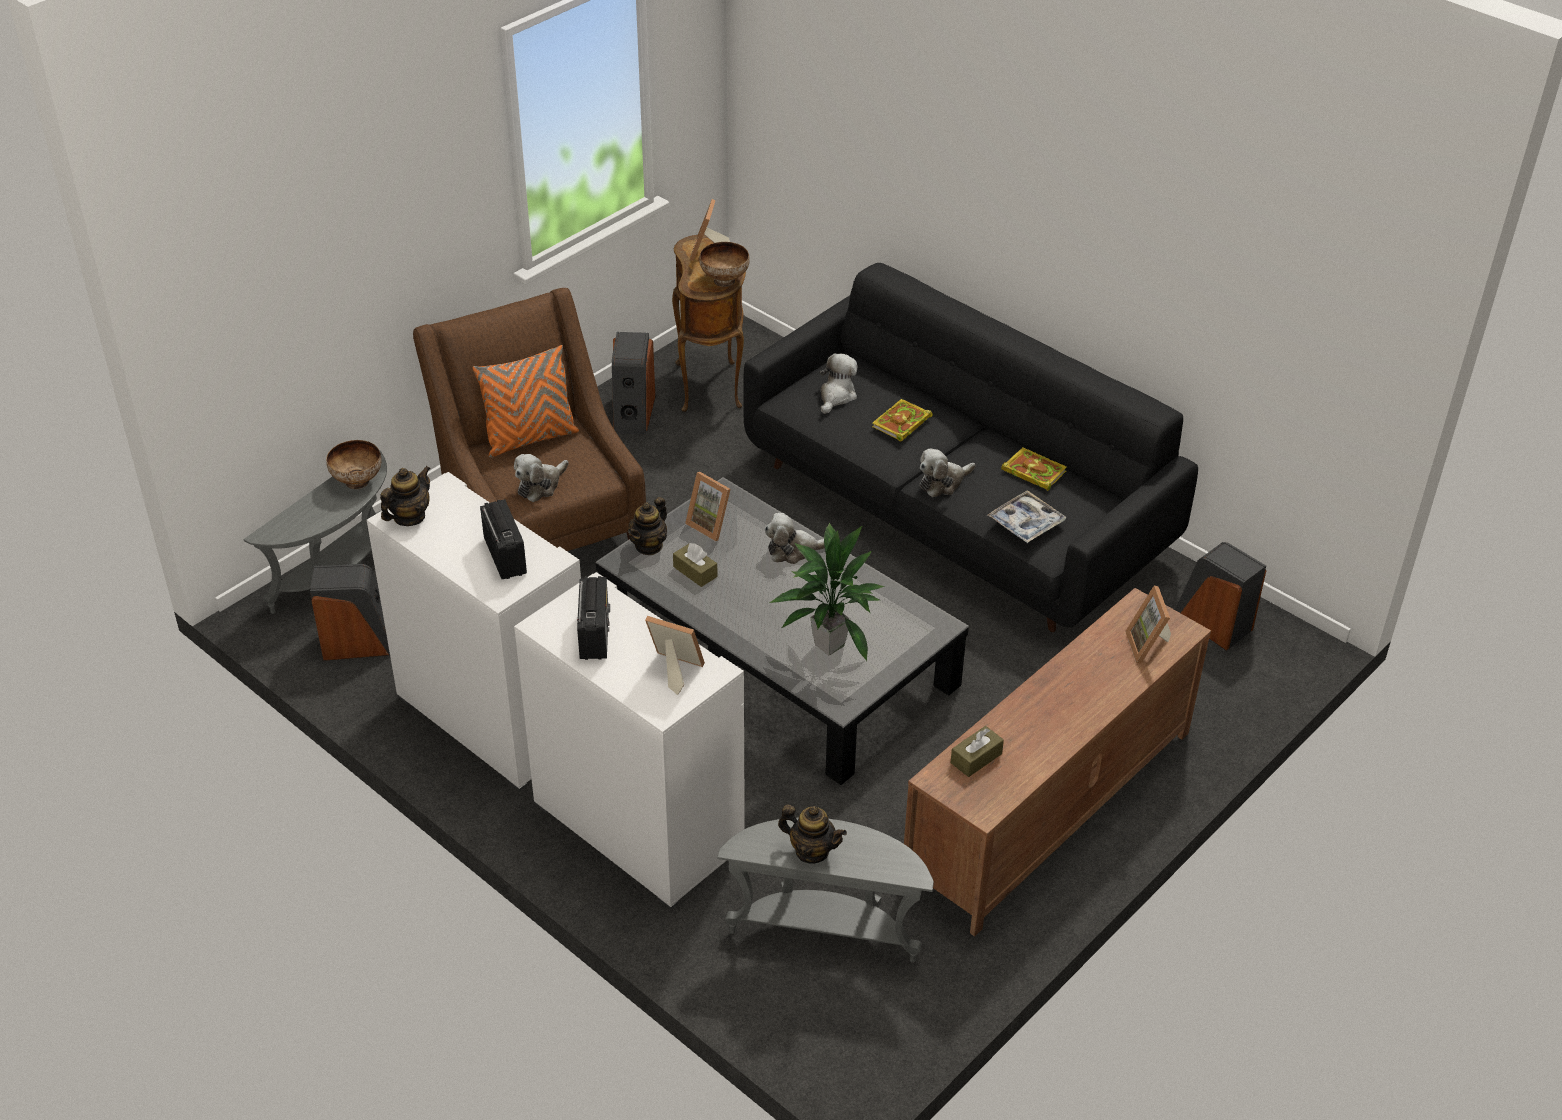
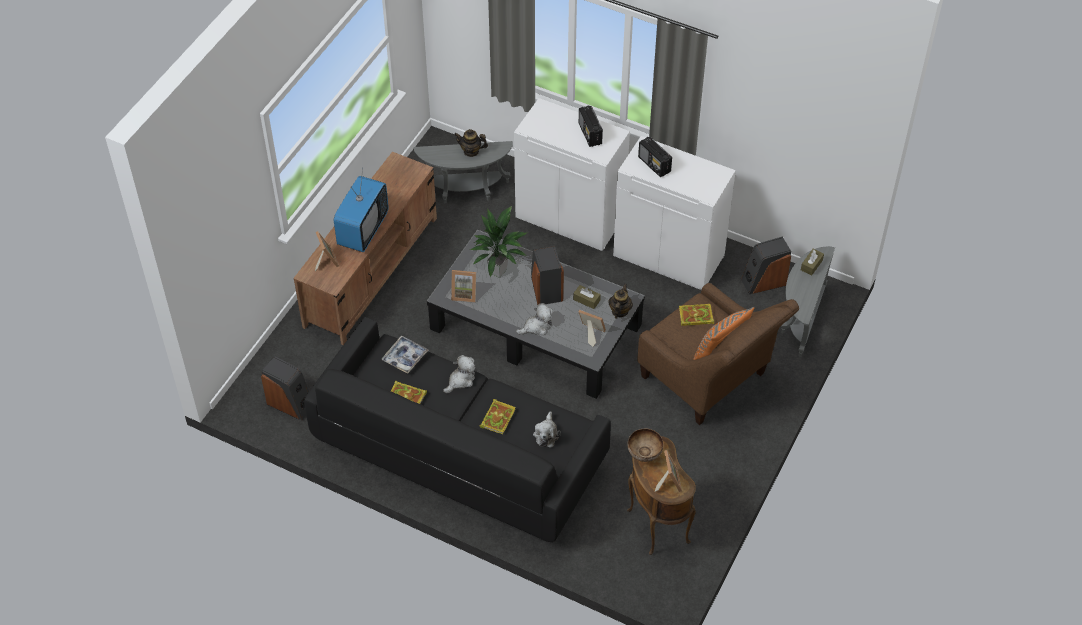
camera: 165 degrees right, 10 degrees up
bowl [326,440,382,489] -> none
teapot [380,466,431,526] -> none
plush toy [514,454,569,502] -> book [679,304,714,326]
speaker [612,332,655,435] -> speaker moved to [531,246,564,305]
picture frame [645,616,705,695] -> picture frame moved to [451,270,476,303]
brown tissue box [950,726,1004,777] -> brown tissue box moved to [801,249,824,276]
none -> television [334,168,389,252]

